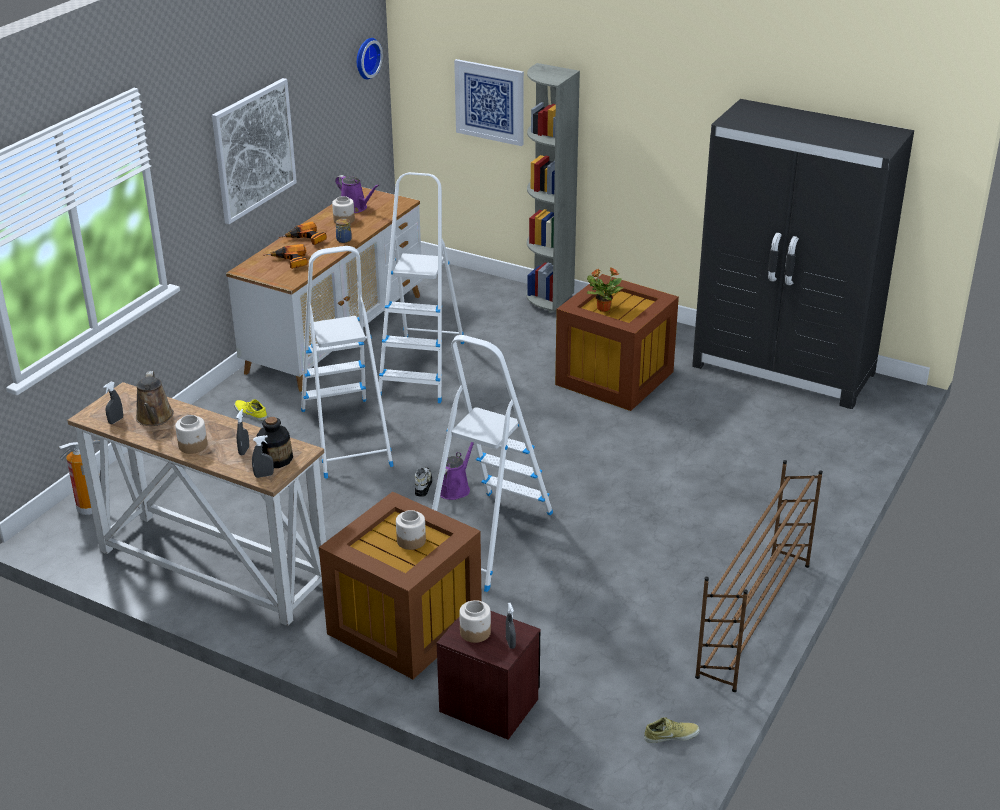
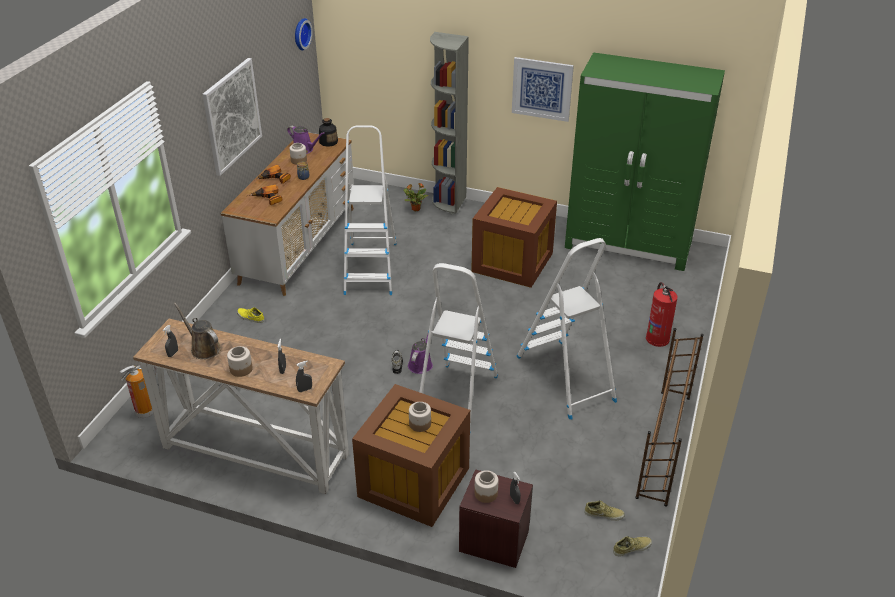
camera: 10 degrees left, 5 degrees up
brown watering can [136,371,174,426] -> brown watering can turned 150 degrees clockwise [174,303,221,359]
bottle [256,417,293,468] -> bottle moved to [319,118,338,147]
white step ladder [301,246,393,479] -> white step ladder moved to [517,238,617,420]
picture [454,59,524,146] -> picture moved to [512,57,574,122]
potted plant [586,267,623,312] -> potted plant moved to [404,183,428,211]
black cabinet [692,99,914,409] -> green cabinet [565,52,725,271]
none -> beige shoe [584,500,625,521]
none -> fire extinguisher [646,282,678,347]

